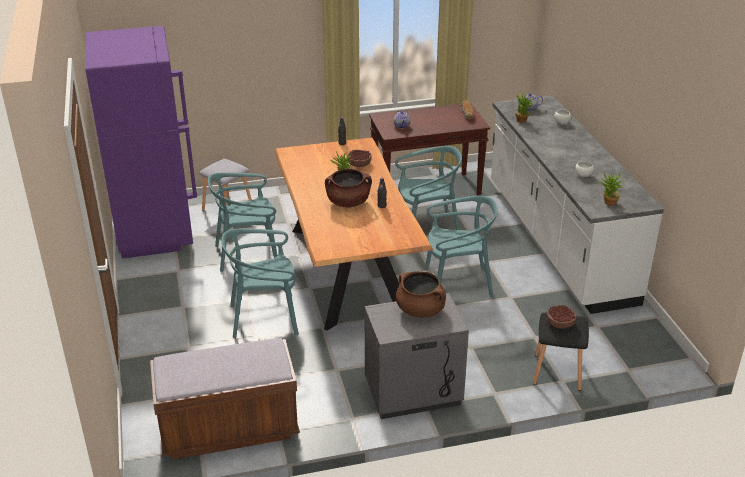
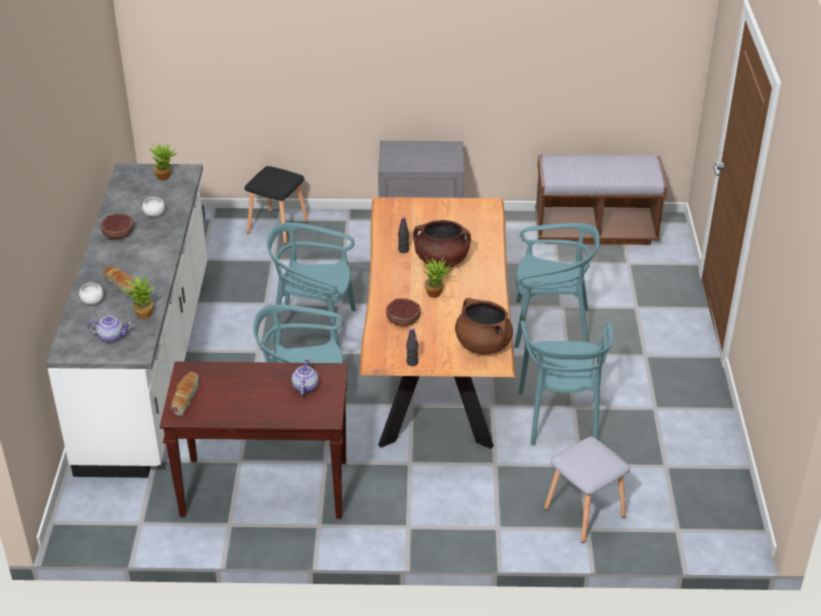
camera: 165 degrees left, 5 degrees up
purple fridge [85,26,197,259] -> none
turquoise chair [208,172,278,272] -> turquoise chair turned 90 degrees clockwise [519,321,614,446]
brown cooking pot [396,271,446,317] -> brown cooking pot moved to [455,298,513,354]
bowl [546,305,577,329] -> bowl moved to [101,214,134,239]
none -> bread [102,266,136,297]

